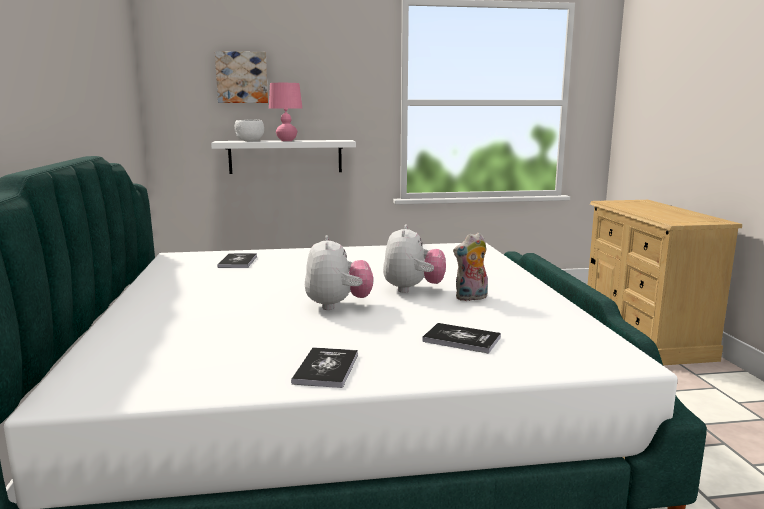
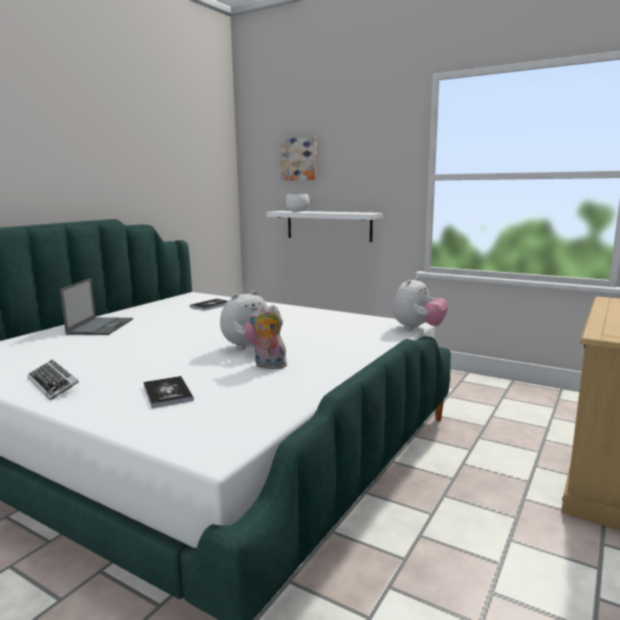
camera: 40 degrees right, 0 degrees up
pink table lamp [269,83,302,141] -> none
book [291,347,358,388] -> keyboard [27,360,79,401]
plush toy [305,235,373,310] -> plush toy moved to [393,277,448,330]
none -> laptop [60,278,133,335]

